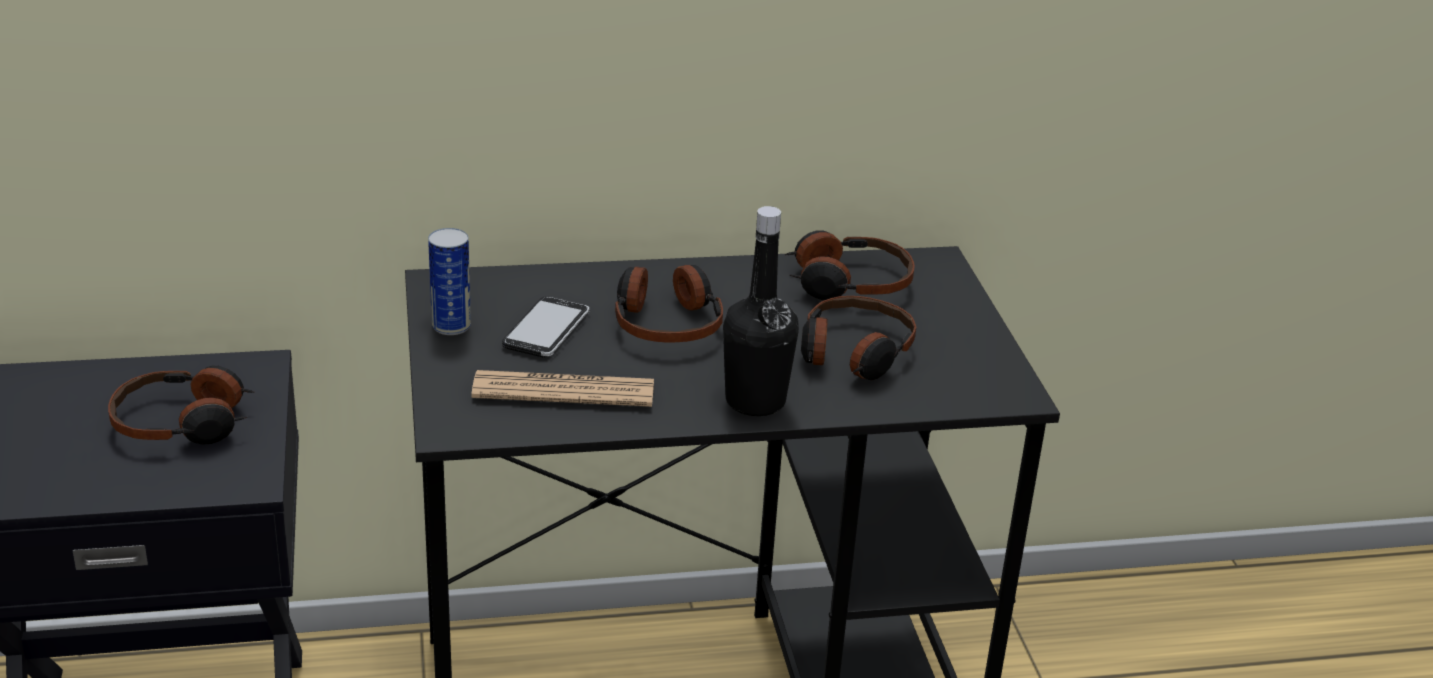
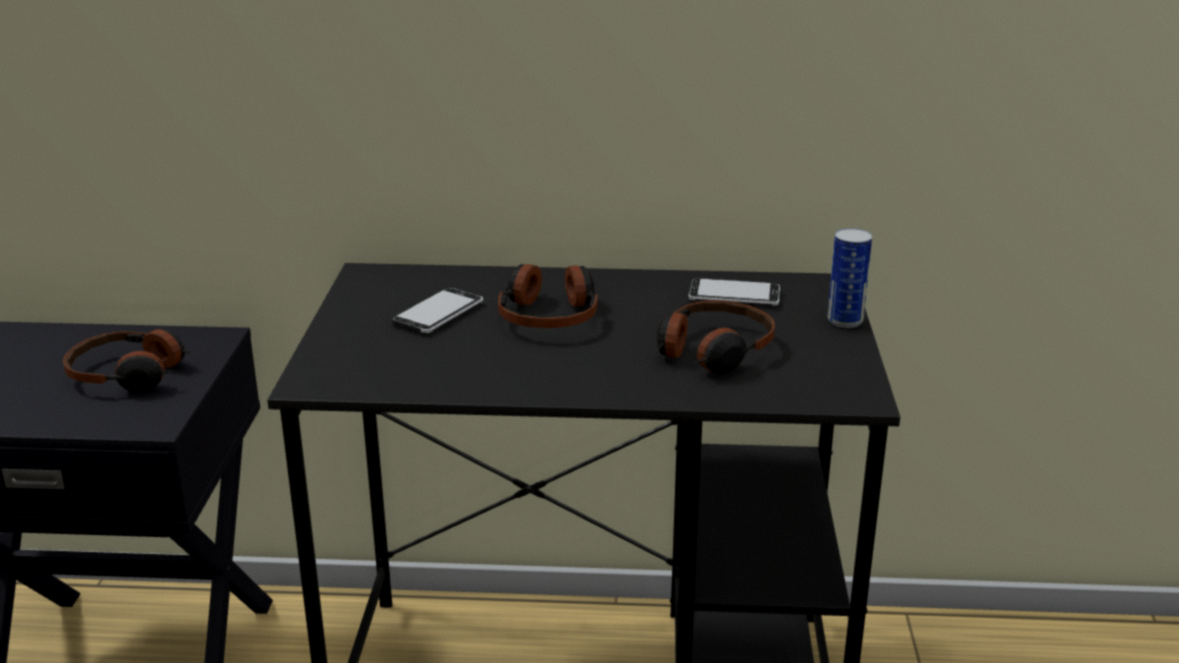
camera: 15 degrees right, 5 degrees down
can [428,228,471,335] -> can moved to [827,228,872,328]
newspaper [471,370,654,407] -> none
black bottle [723,206,799,416] -> none
headphones [785,230,915,300] -> phone [689,278,780,306]

